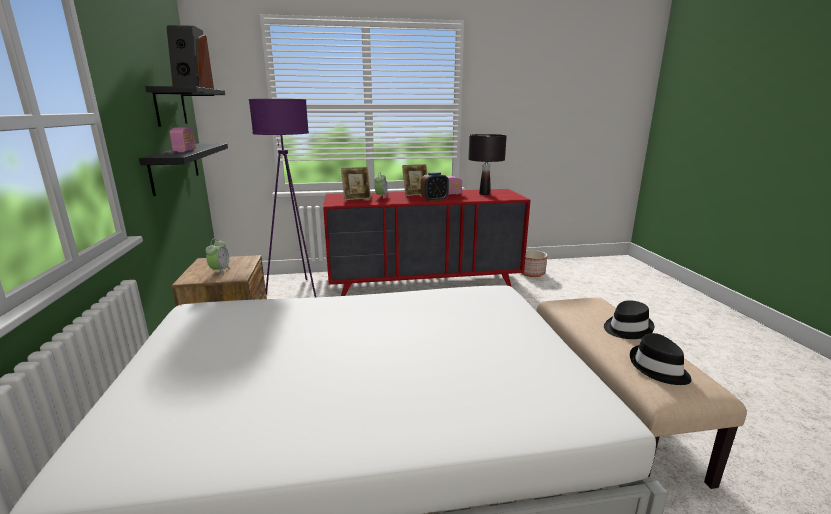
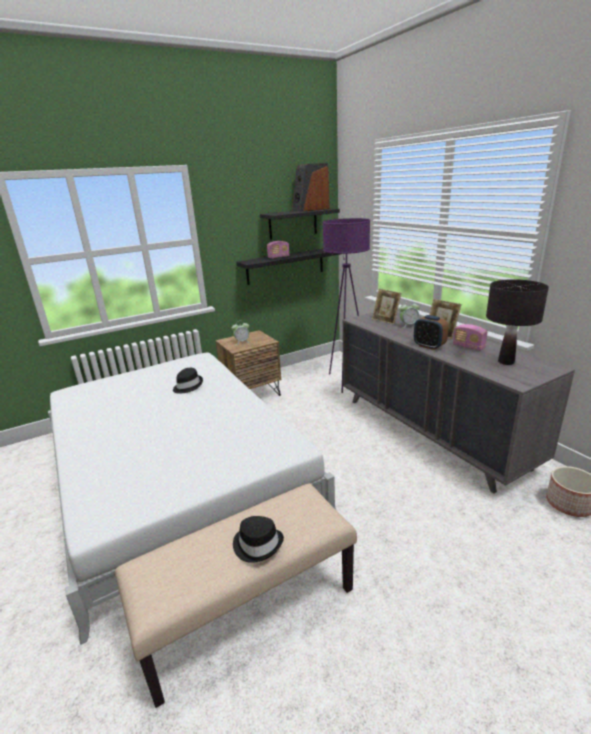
camera: 70 degrees right, 5 degrees up
red dresser [323,189,530,296] -> grey dresser [343,312,575,493]
black hat [630,333,692,385] -> black hat moved to [173,368,203,394]

